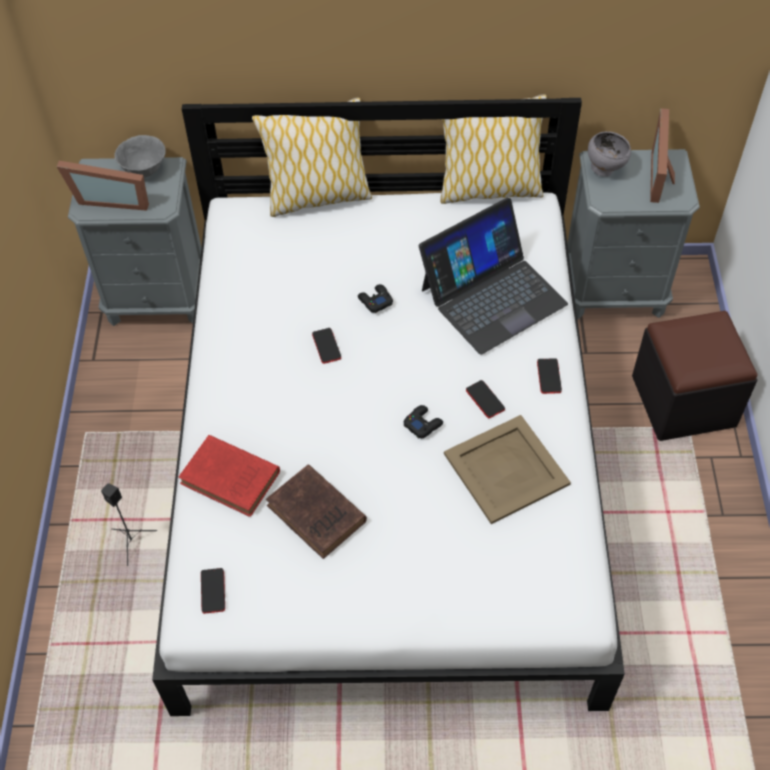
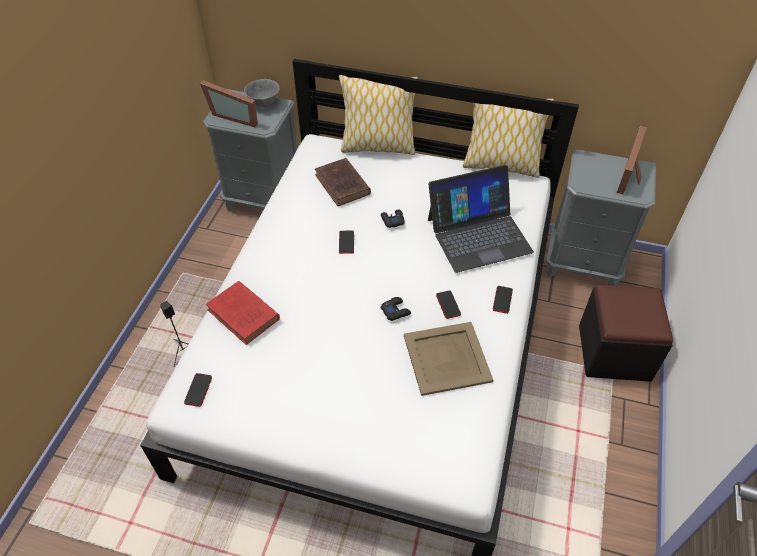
camera: 15 degrees right, 5 degrees down
brown book [266,465,367,559] -> brown book moved to [315,158,371,206]
grey bowl [588,131,631,177] -> none

